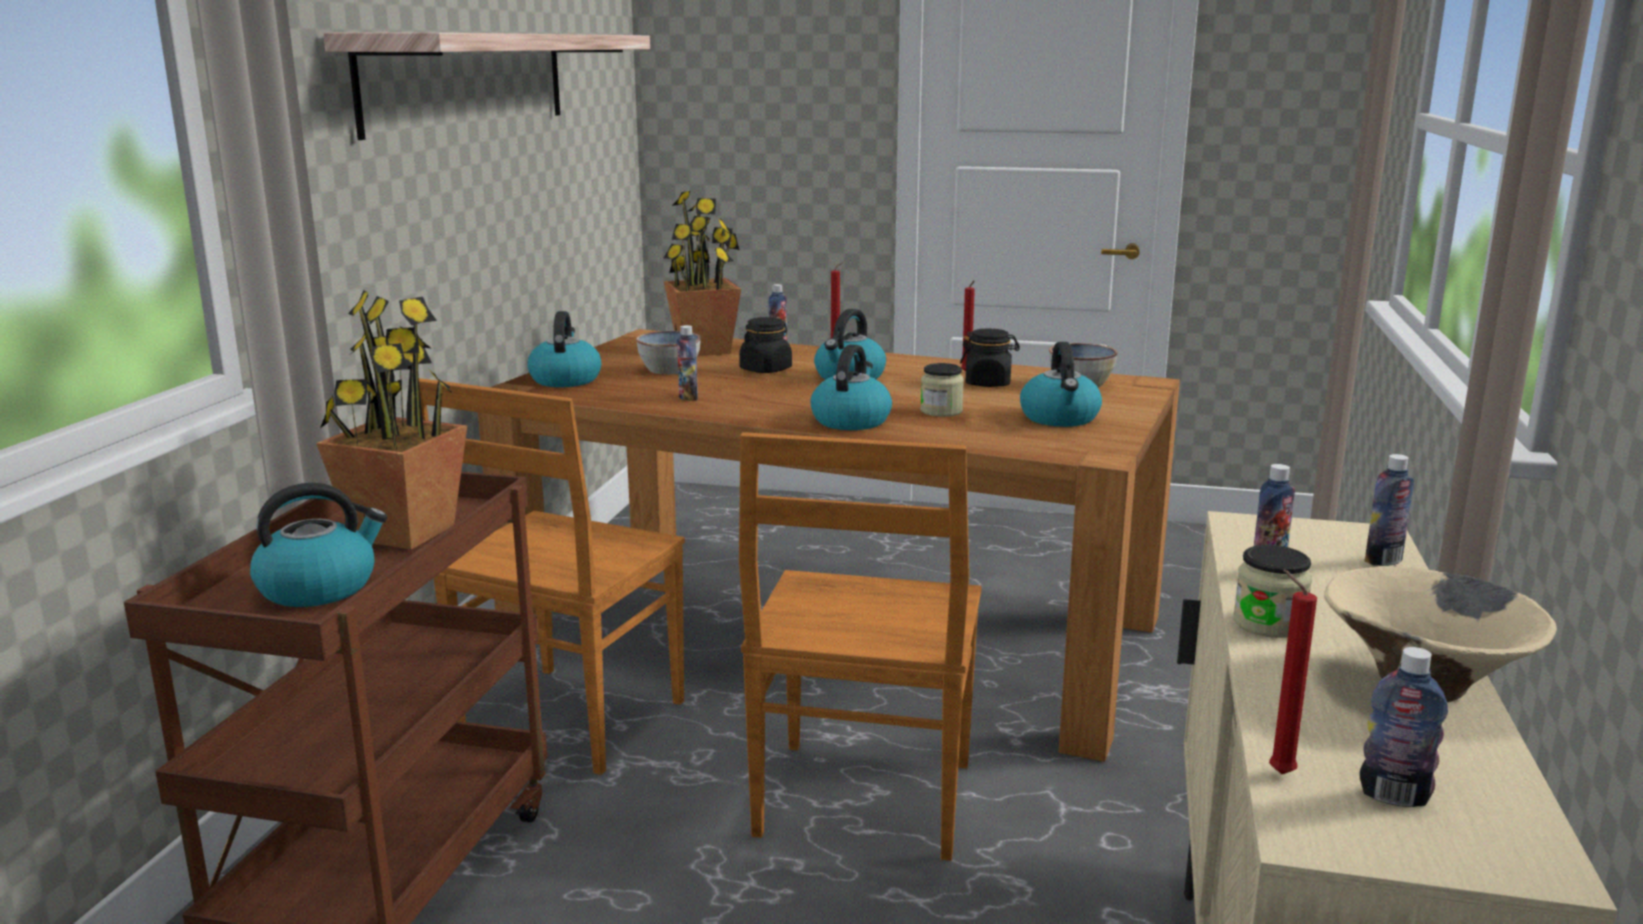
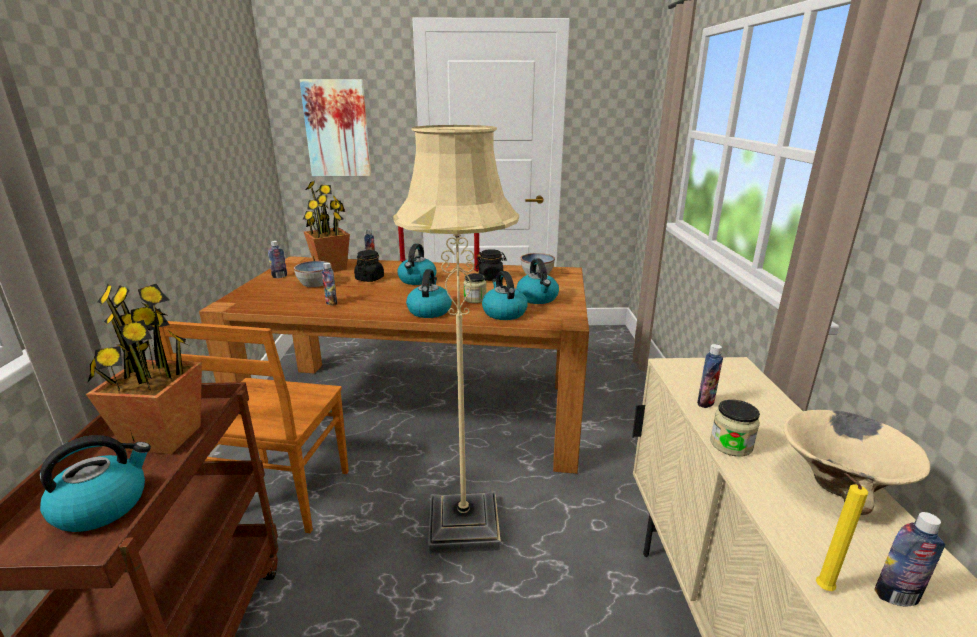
camera: 15 degrees left, 5 degrees up
shelf [323,32,650,140] -> none
kettle [527,311,601,387] -> kettle moved to [482,271,528,320]
brown chair [739,432,982,861] -> beige floor lamp [393,125,519,554]
red candle [1269,570,1317,774] -> yellow candle [816,473,868,591]
bottle [1365,454,1414,566] -> bottle moved to [268,241,287,278]
none -> picture [299,79,371,176]

